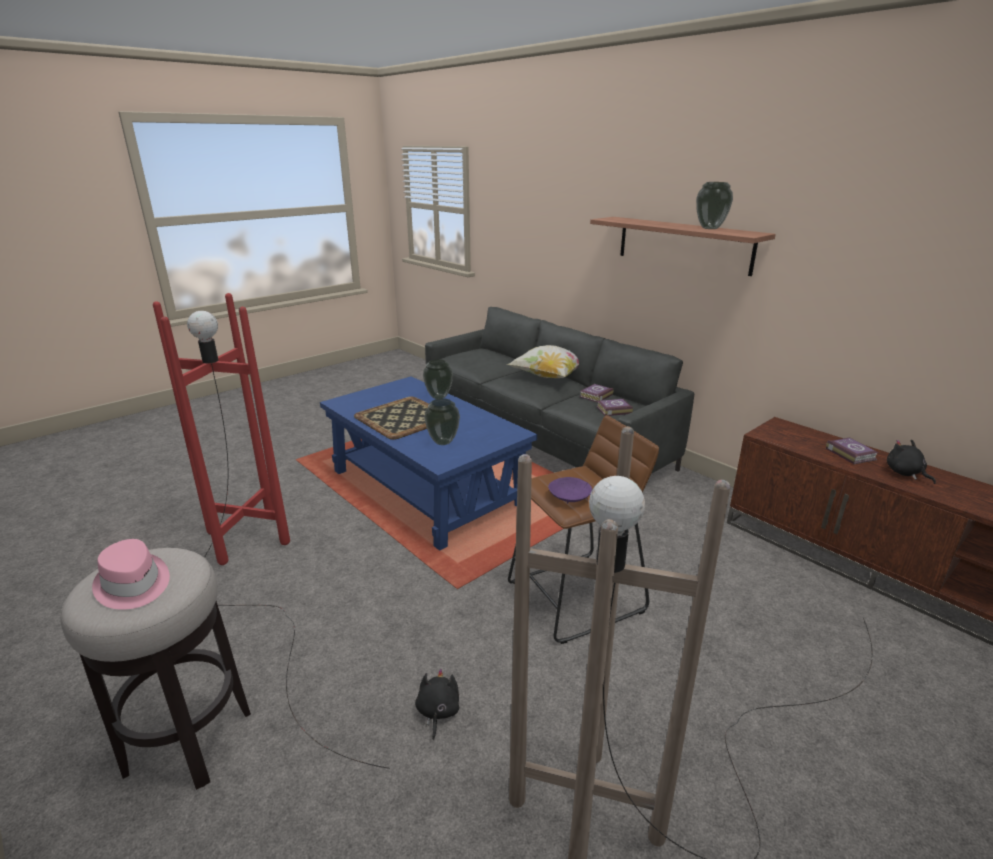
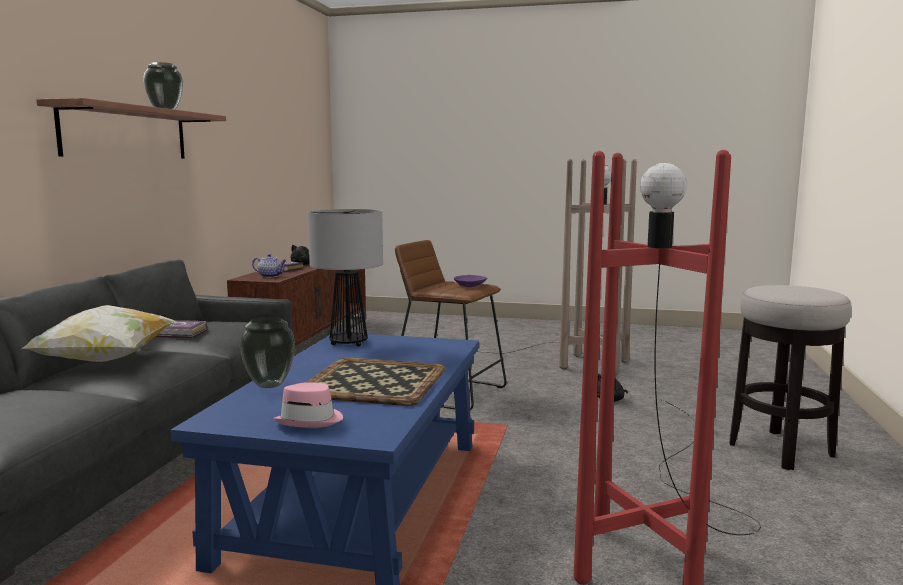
camera: 125 degrees left, 15 degrees down
pink hat [92,539,170,610] -> pink hat moved to [273,382,343,428]
vase [424,398,460,445] -> none
book [597,399,633,416] -> none
none -> teapot [252,254,287,278]
none -> table lamp [307,209,383,347]

